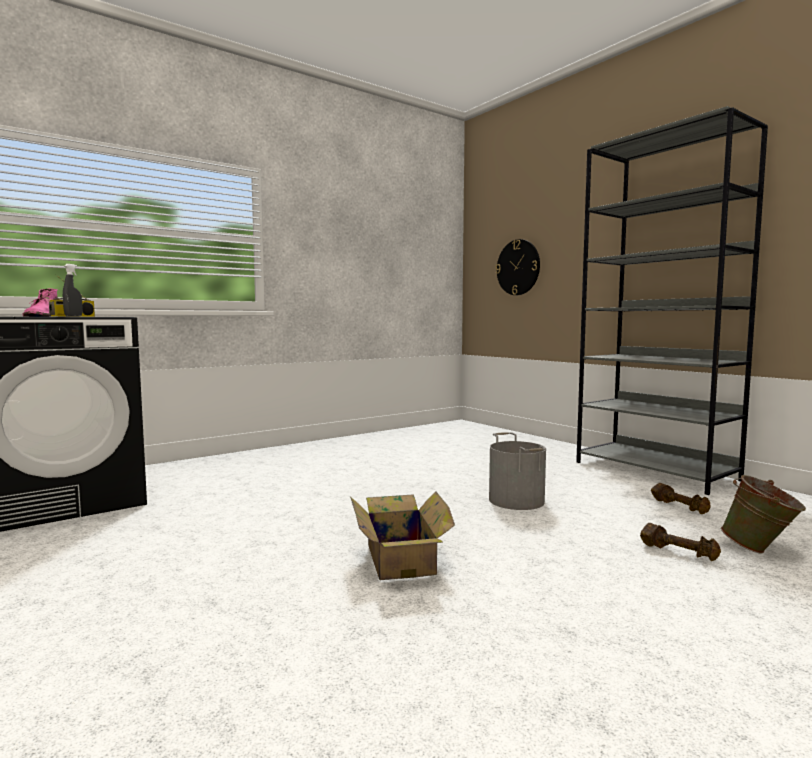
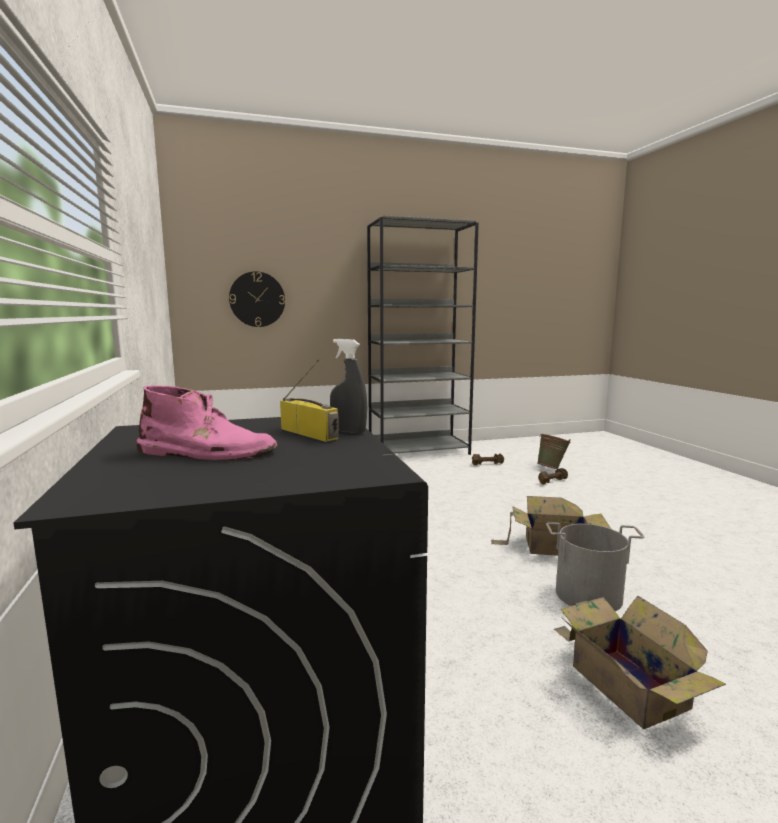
camera: 70 degrees left, 5 degrees up
grey bucket [489,432,546,510] -> grey bucket moved to [546,523,644,611]
none -> cardboard box [554,596,726,729]

